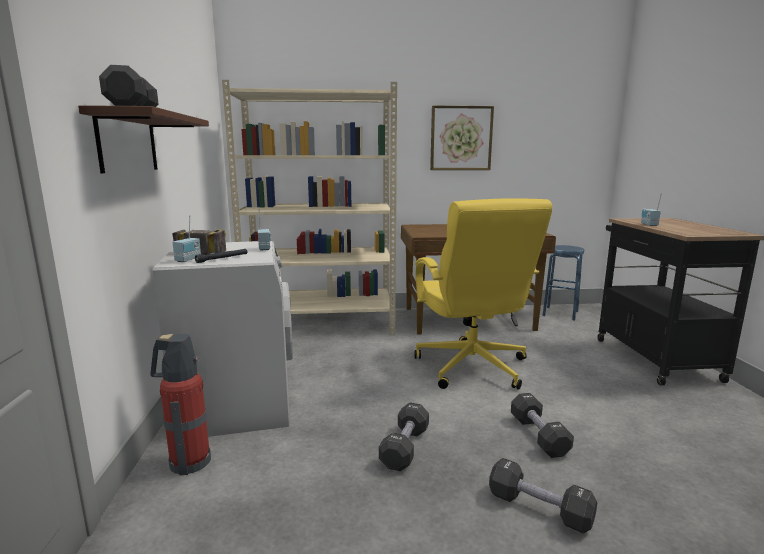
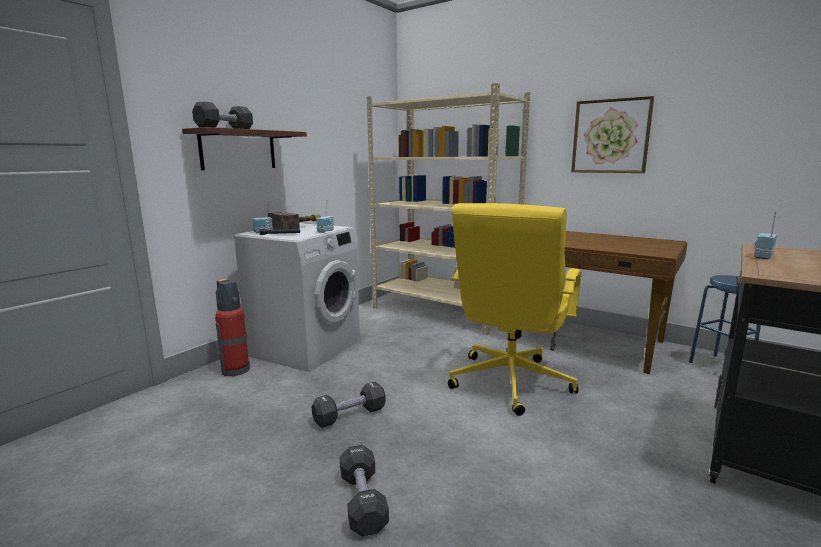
camera: 40 degrees right, 0 degrees up
black dumbbell [511,393,574,458] -> none

